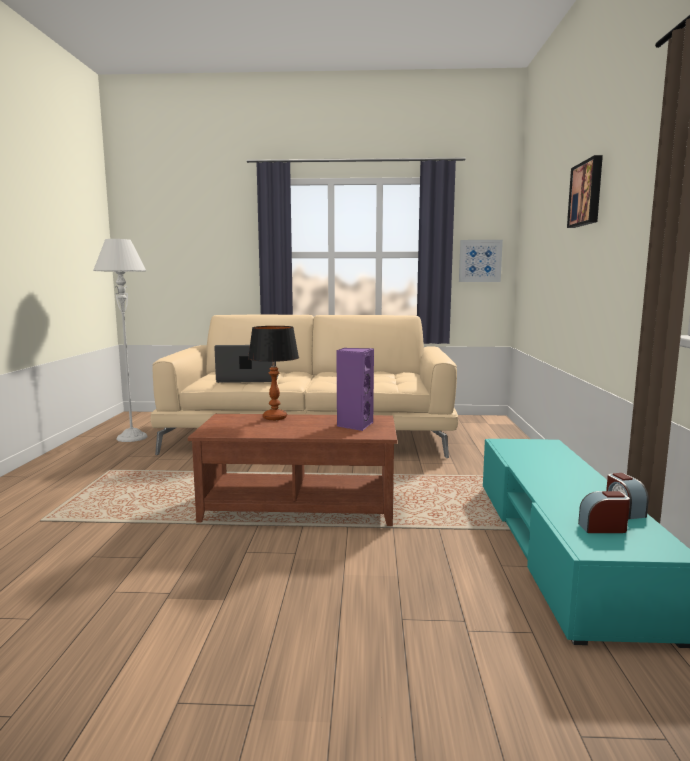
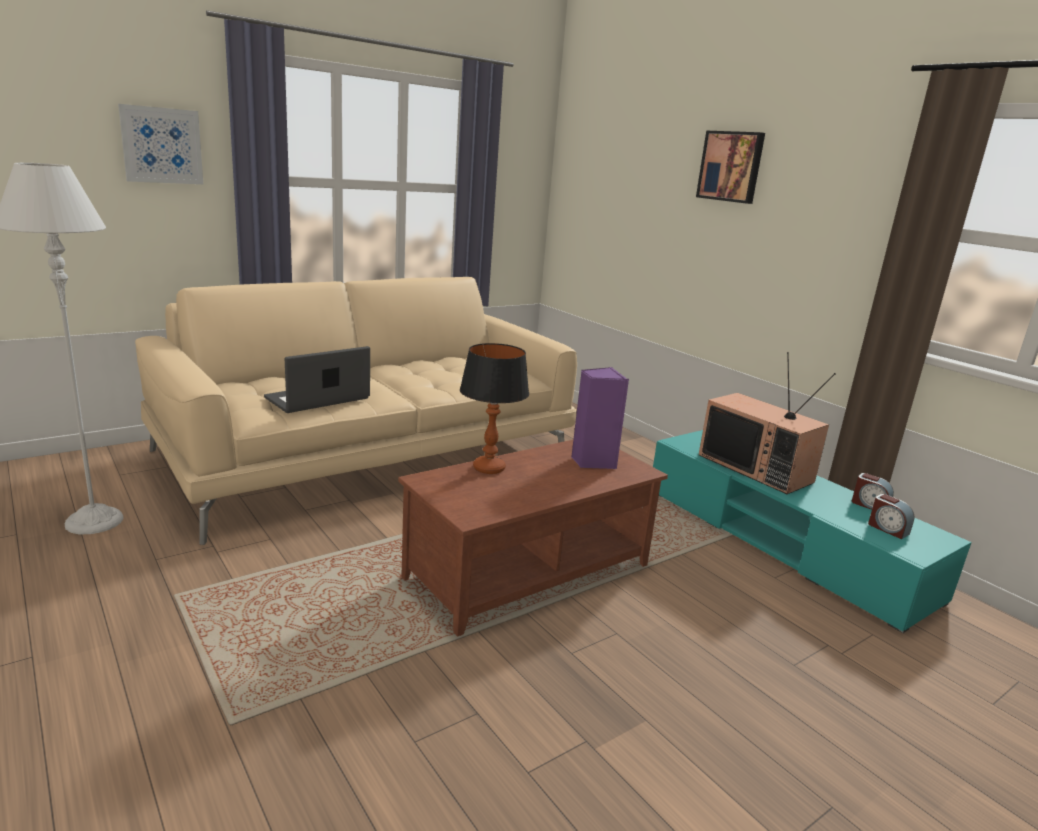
camera: 40 degrees left, 10 degrees up
picture [459,240,503,282] -> picture moved to [118,104,203,184]
alarm clock [578,491,630,533] -> alarm clock turned 90 degrees counterclockwise [868,494,915,539]
none -> television [699,352,836,494]

